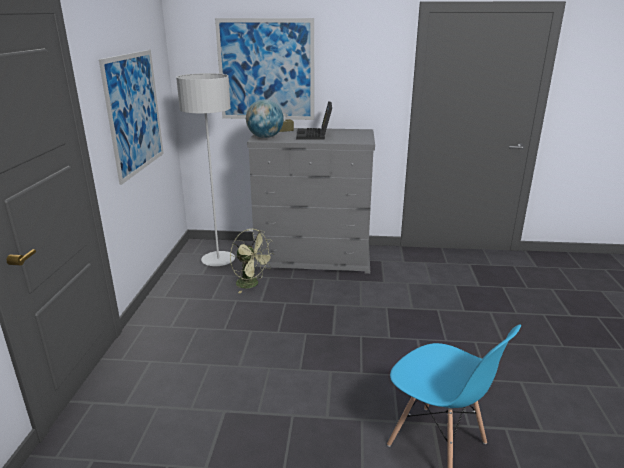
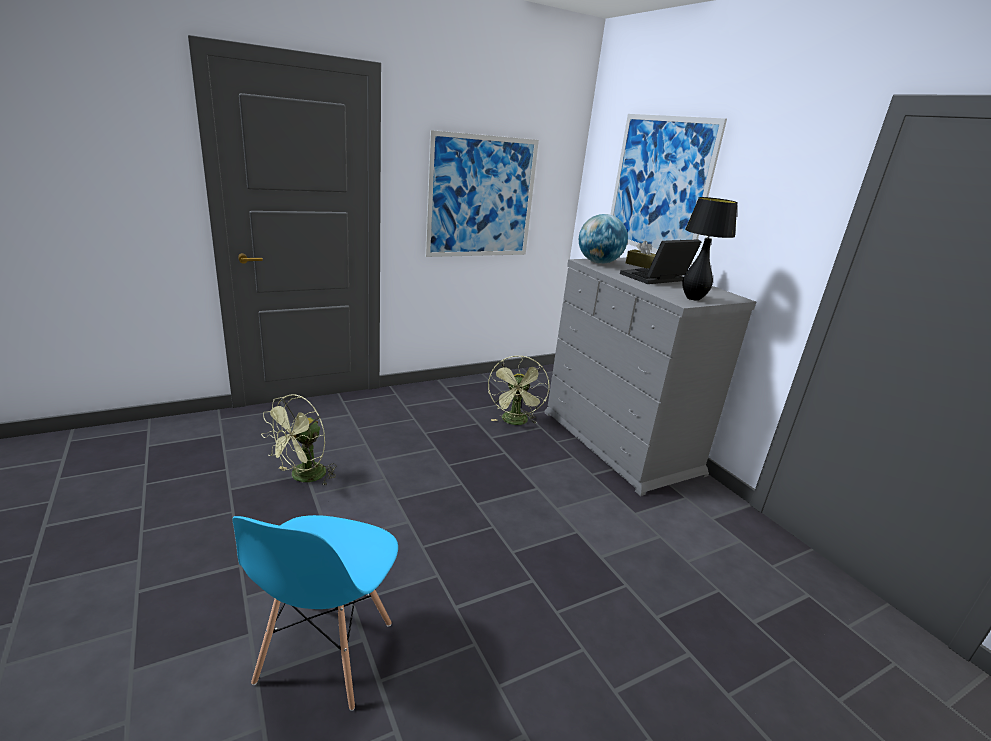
camera: 55 degrees right, 0 degrees up
grey floor lamp [176,73,235,266] -> none
none -> green fan [261,394,336,486]
none -> black table lamp [682,197,738,301]

